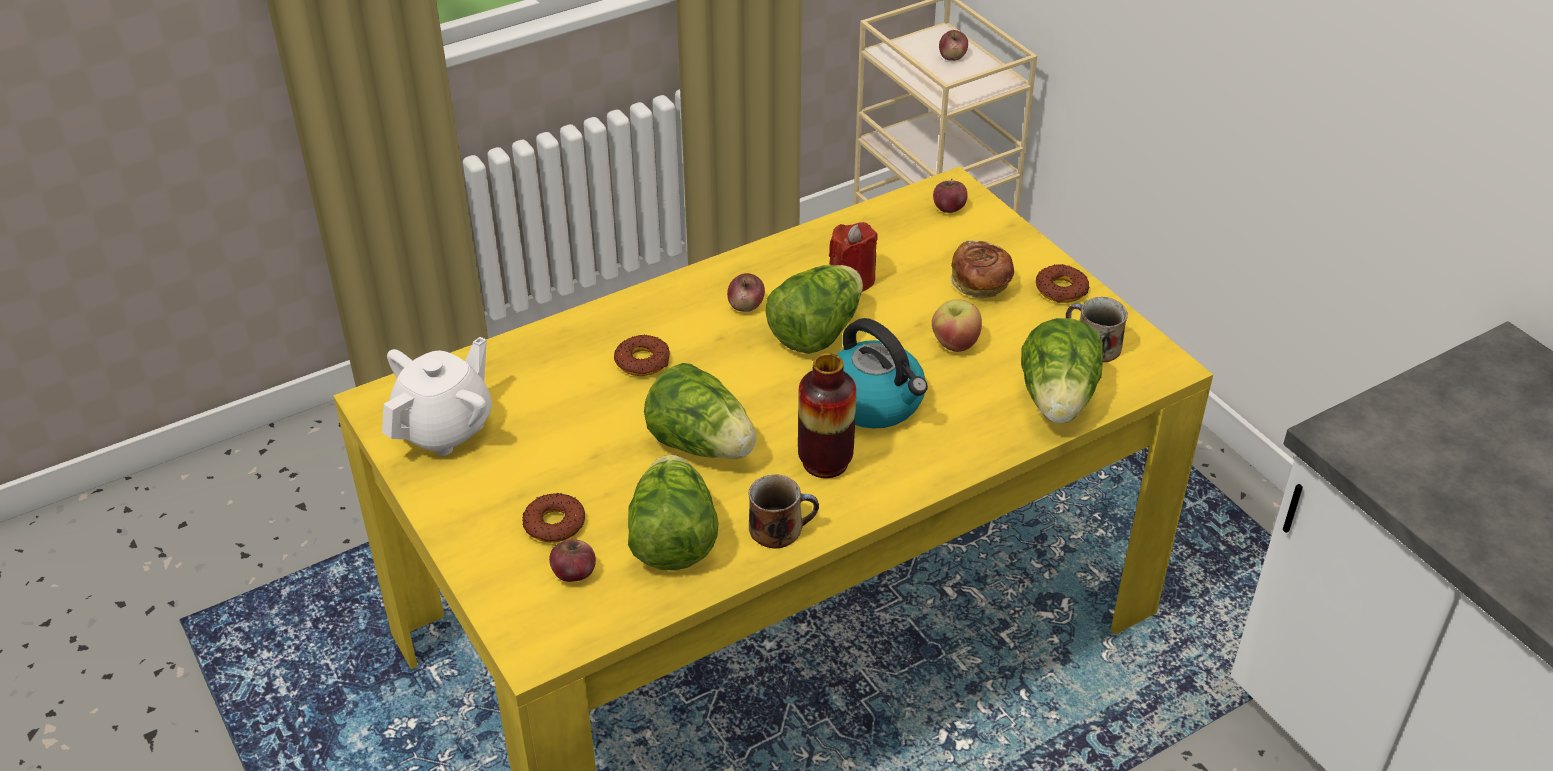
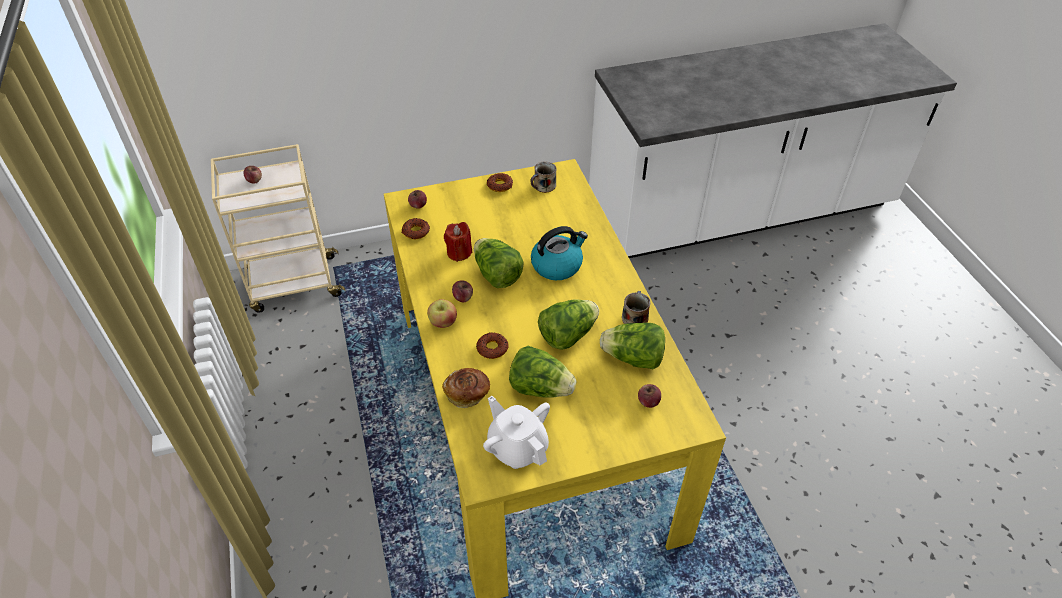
camera: 75 degrees left, 5 degrees up
donut [522,493,585,543] -> donut moved to [402,218,430,239]
vase [798,353,856,478] -> none
apple [932,299,982,352] -> apple moved to [427,299,457,328]
bread [950,241,1014,298] -> bread moved to [442,368,490,408]
lettuce [1021,318,1103,423] -> lettuce moved to [509,346,577,398]

